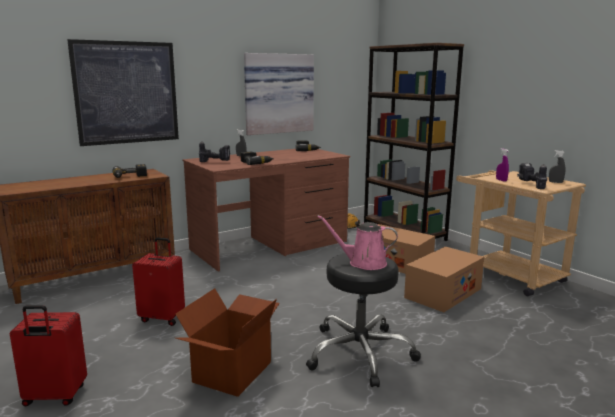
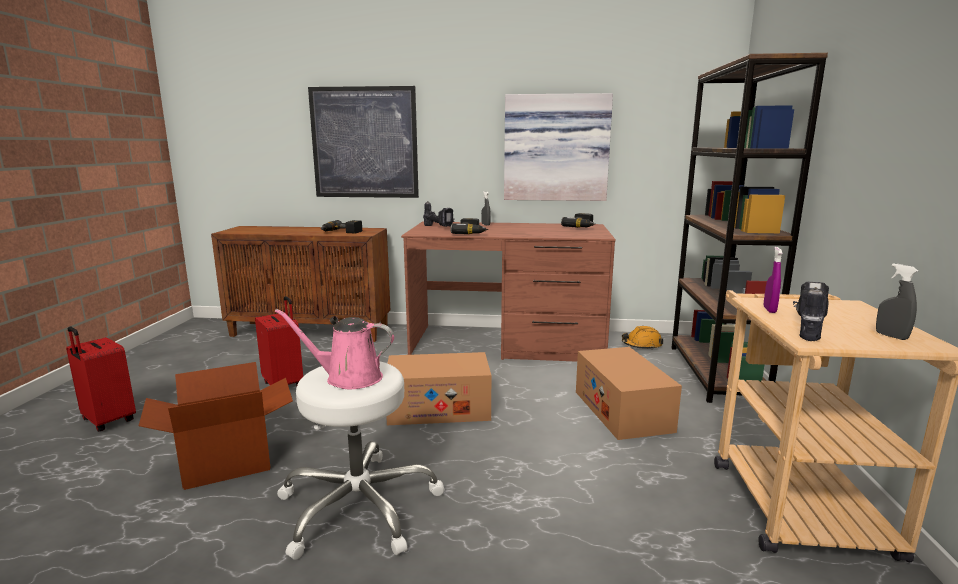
camera: 40 degrees right, 0 degrees up
black stool [306,253,421,387] -> white stool [277,361,445,560]
pink watering can [317,215,398,270] -> pink watering can turned 45 degrees counterclockwise [275,309,394,389]
cardboard box [404,246,484,312] -> cardboard box moved to [386,352,491,425]

